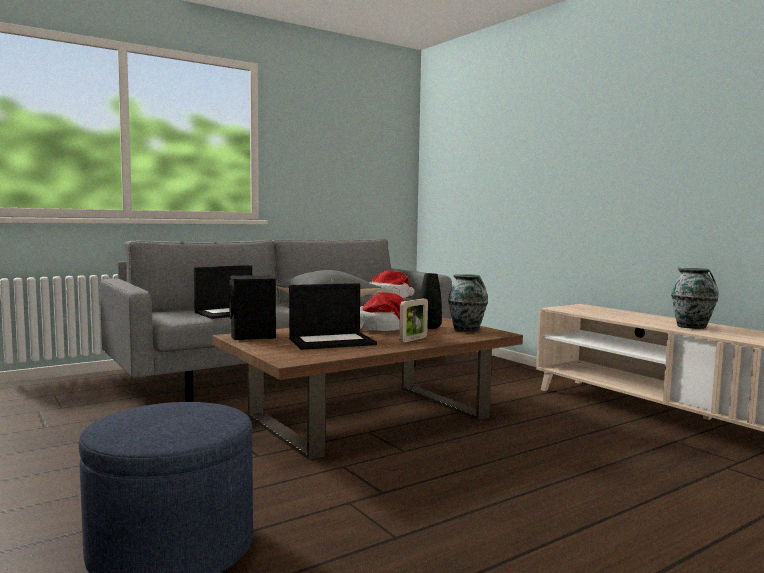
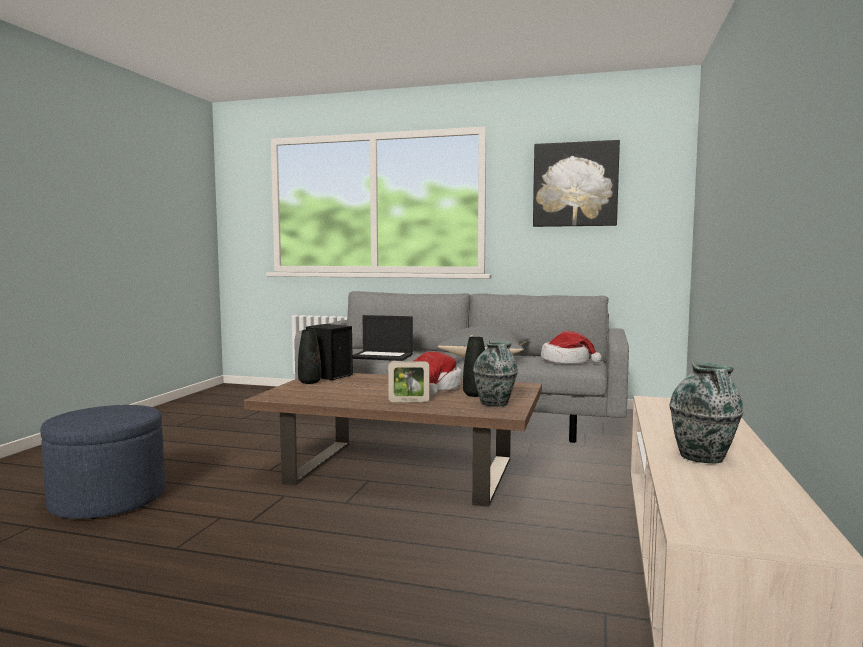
camera: 50 degrees right, 0 degrees up
laptop [289,283,377,350] -> none
none -> black vase [298,329,321,384]
none -> picture [533,140,620,227]

